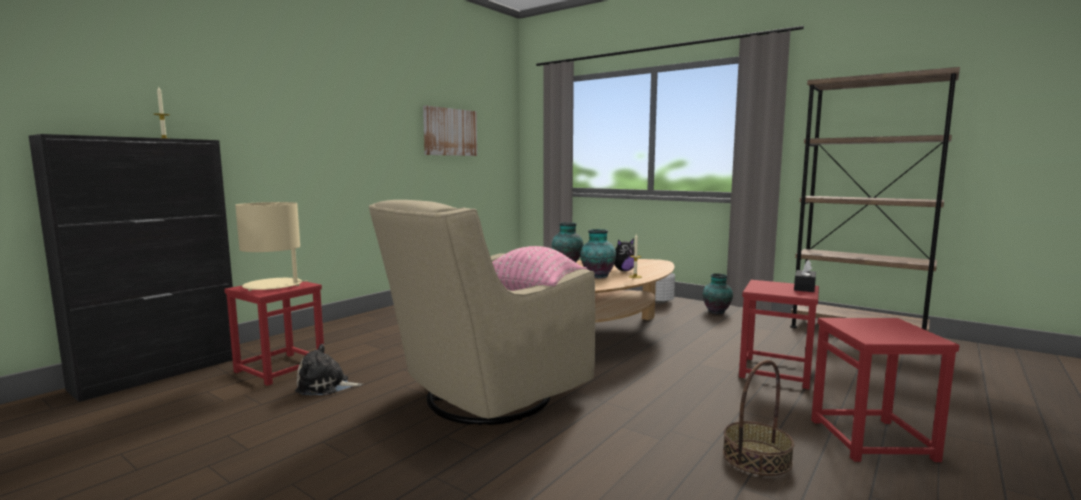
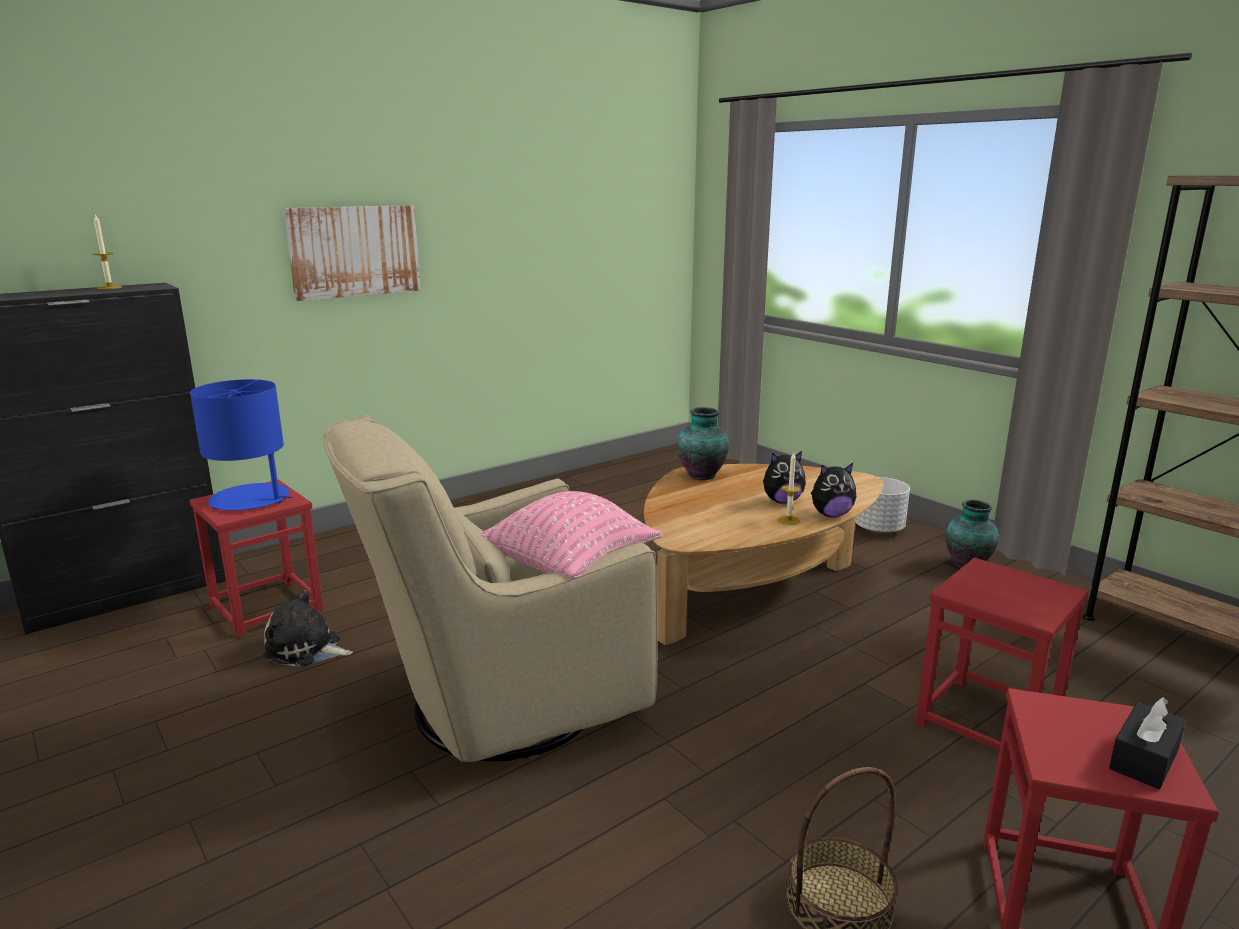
camera: 15 degrees right, 10 degrees up
beige table lamp [235,202,308,291] -> blue table lamp [190,379,292,511]
picture [423,105,477,156] -> picture moved to [284,205,421,301]
vase [580,229,616,279] -> none
black tissue box [794,260,816,292] -> black tissue box moved to [1109,697,1186,789]
none -> plush toy [811,463,856,517]

